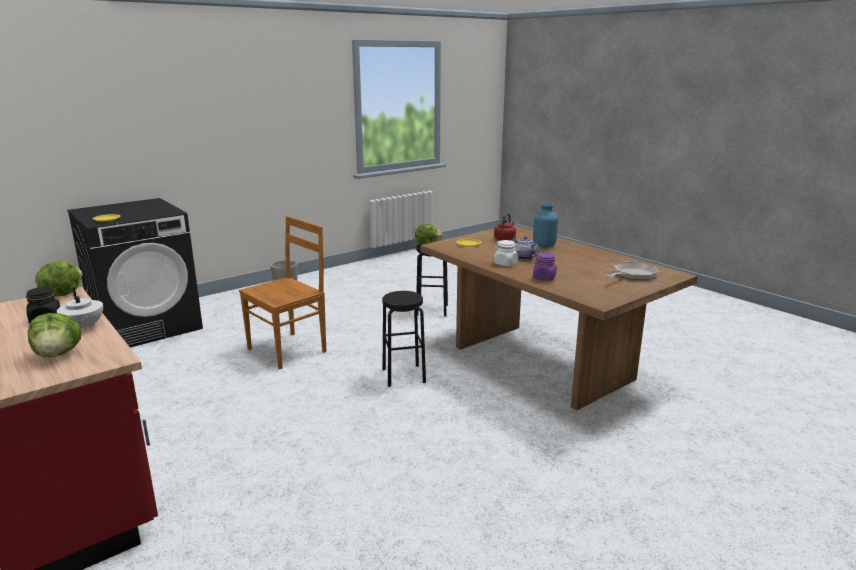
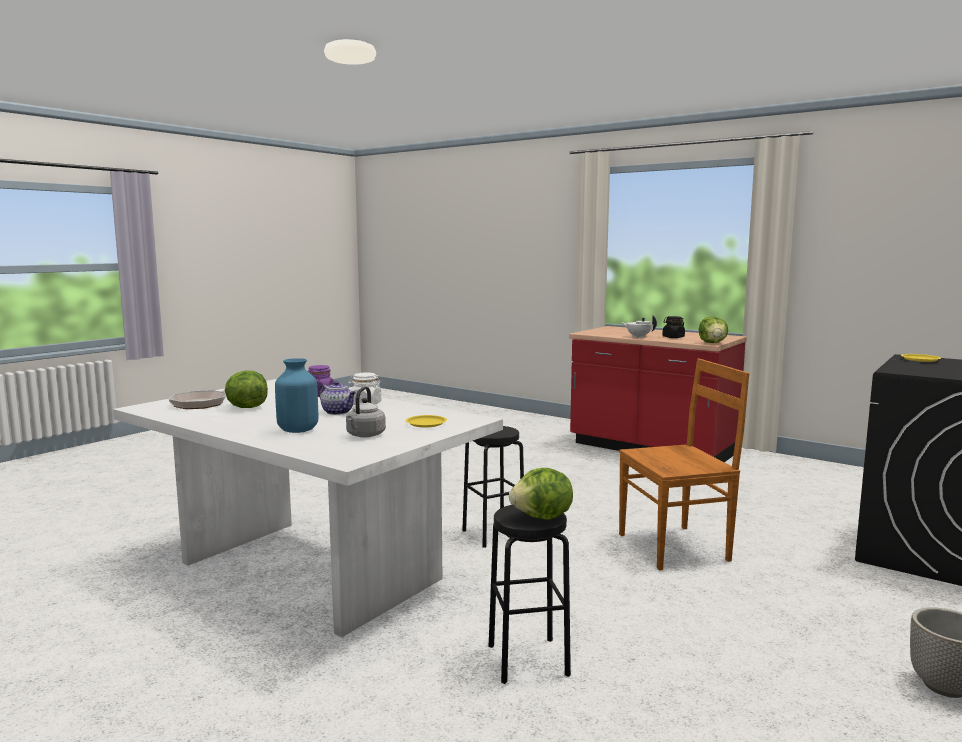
camera: 165 degrees right, 10 degrees down
lettuce [27,313,82,357] -> lettuce moved to [225,370,268,408]
brown chair [239,216,326,369] -> brown chair turned 135 degrees counterclockwise [619,359,749,570]
brown dining table [420,225,698,411] -> white dining table [113,379,503,637]
red kettle [494,213,516,241] -> grey kettle [346,386,386,437]

